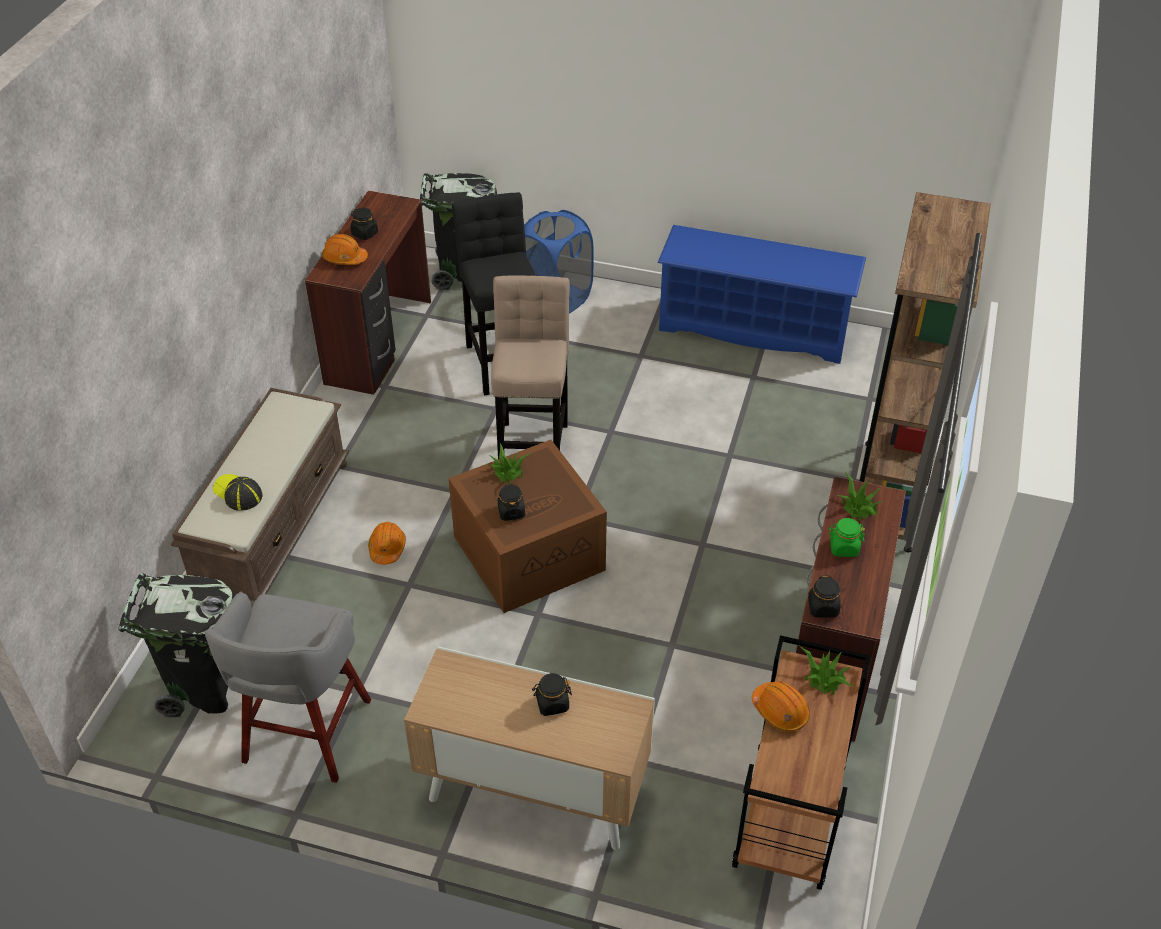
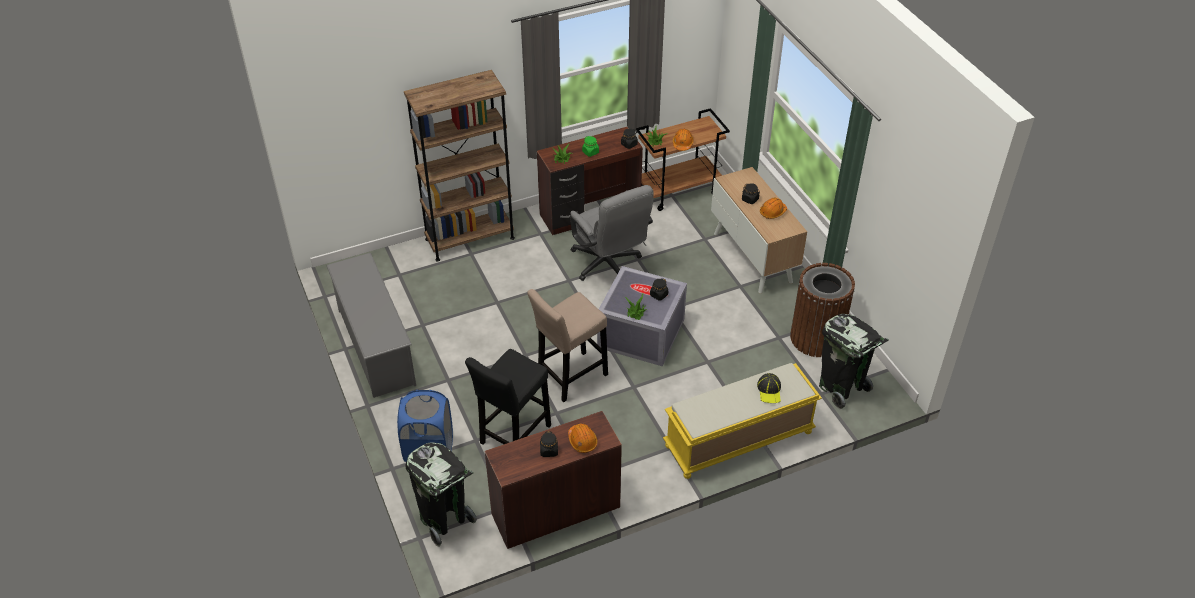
camera: 130 degrees left, 0 degrees up
brown bench [171,388,349,606] -> yellow bench [663,363,822,479]
grey stool [205,592,371,783] -> brown trash can [790,263,855,357]
orange hard hat [368,522,406,565] -> orange hard hat moved to [760,198,787,219]
brown storage box [449,440,607,613] -> grey storage box [597,266,687,366]
blue shoe rack [657,225,866,364] -> grey shoe rack [326,253,416,398]
none -> grey office chair [570,185,654,281]

